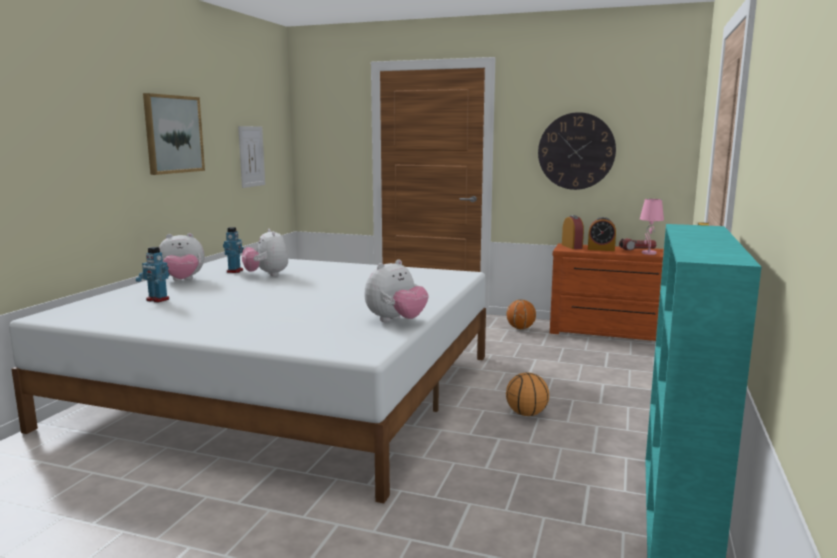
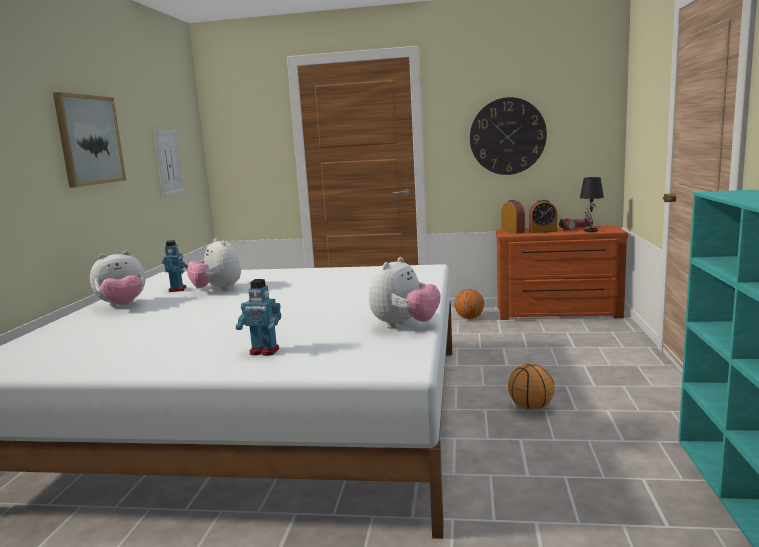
camera: 10 degrees left, 0 degrees up
toy robot [136,247,169,302] -> toy robot moved to [236,279,281,356]
pink table lamp [640,199,664,255] -> black table lamp [580,177,604,232]

